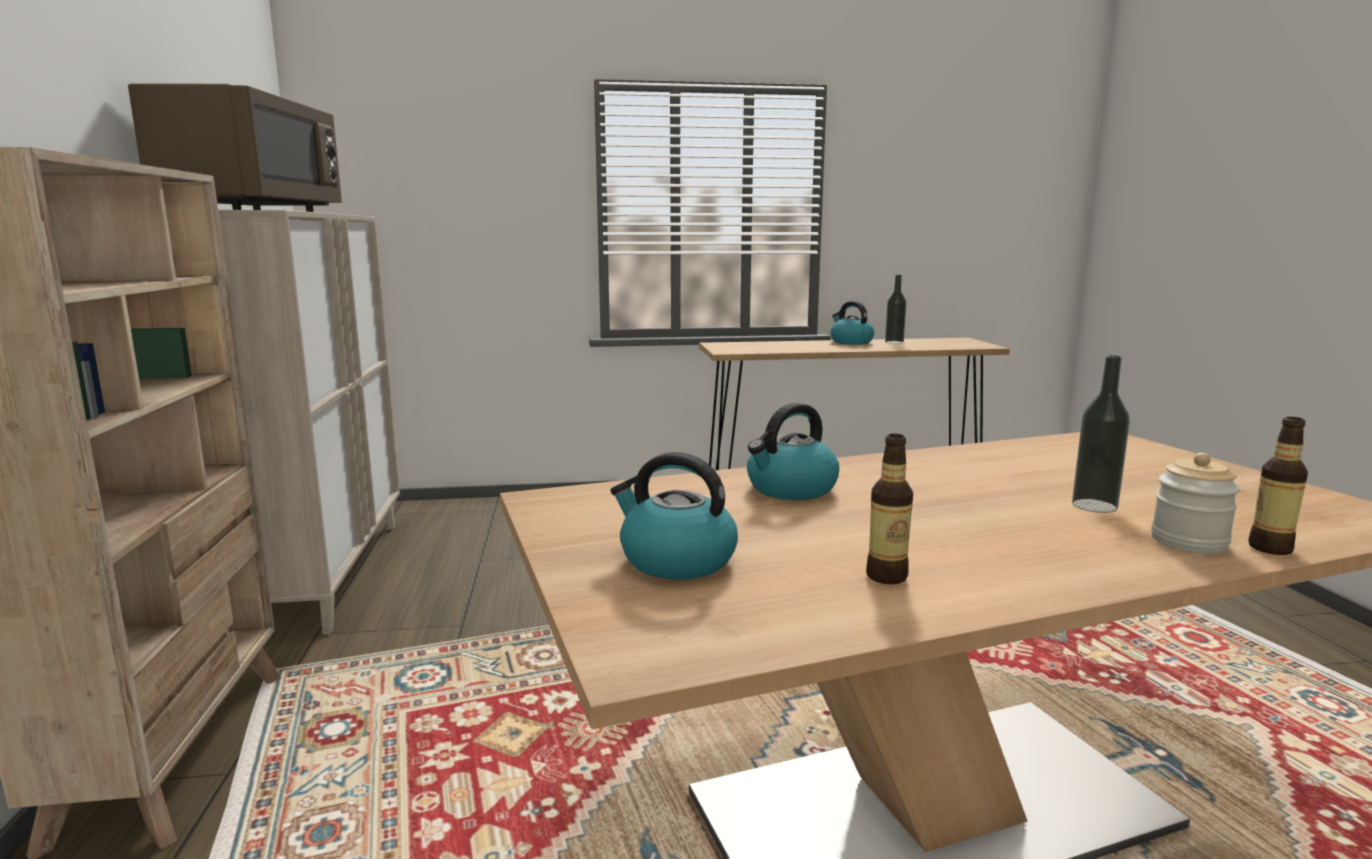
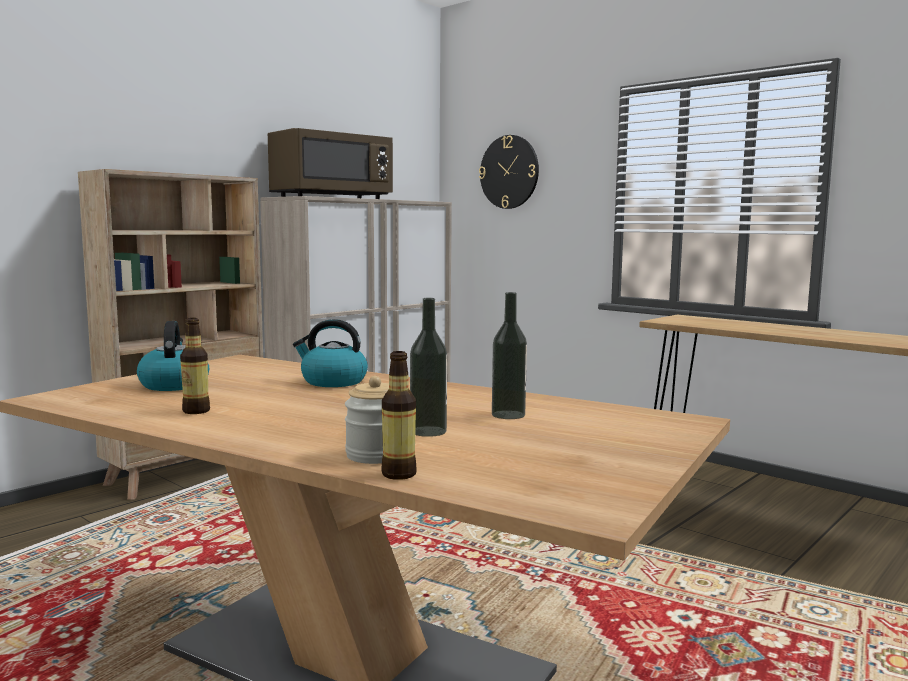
camera: 50 degrees right, 5 degrees down
kettle [830,301,874,345] -> none
bottle [885,275,906,344] -> bottle moved to [492,292,527,419]
none -> wall clock [479,135,539,209]

